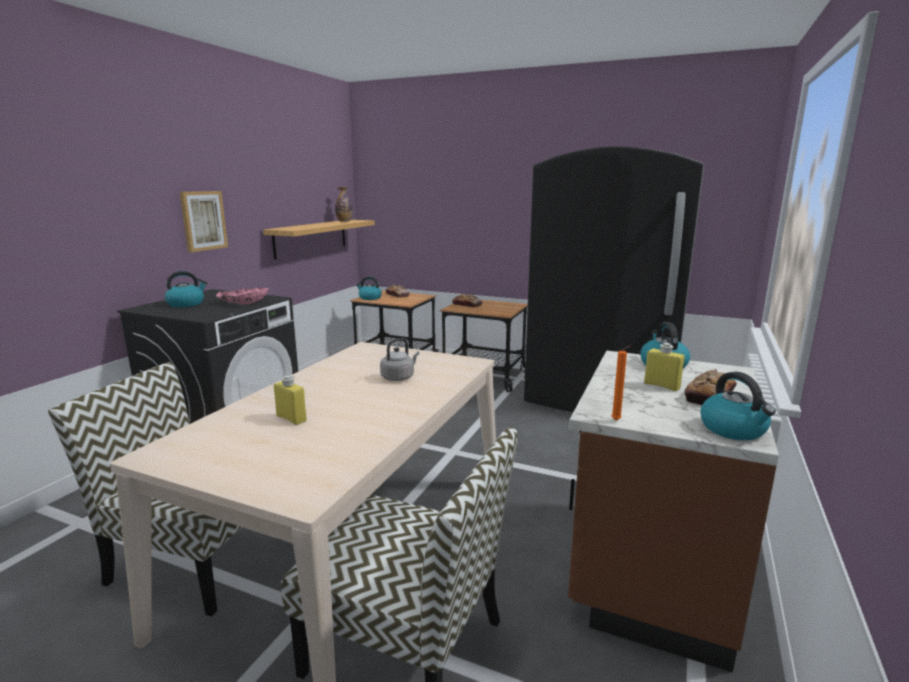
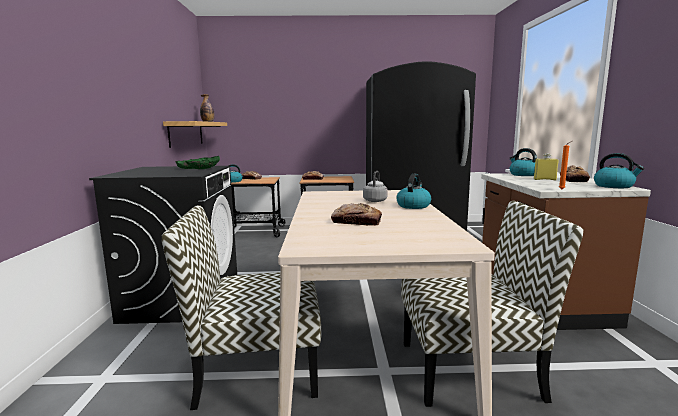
camera: 25 degrees left, 5 degrees down
kettle [165,271,207,307] -> kettle moved to [396,174,431,209]
picture [180,191,228,252] -> none
pink bowl [216,288,268,305] -> green bowl [176,156,220,169]
yellow bottle [274,375,307,425] -> bread [331,203,382,226]

